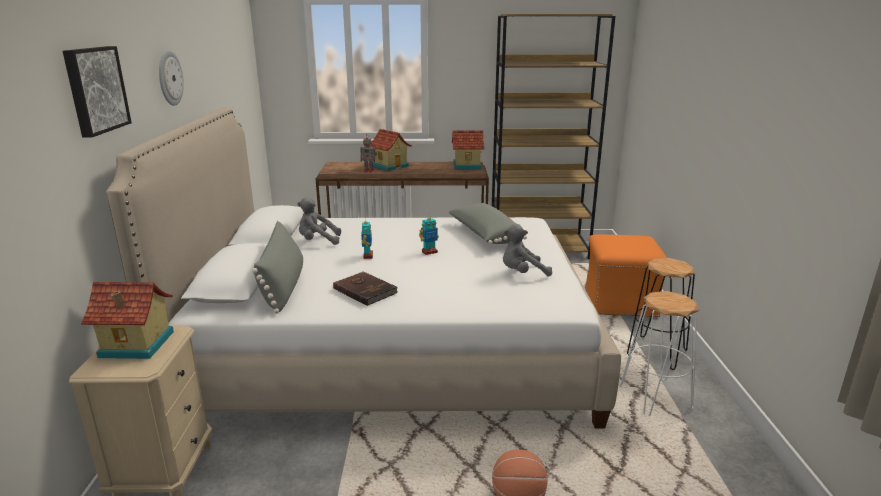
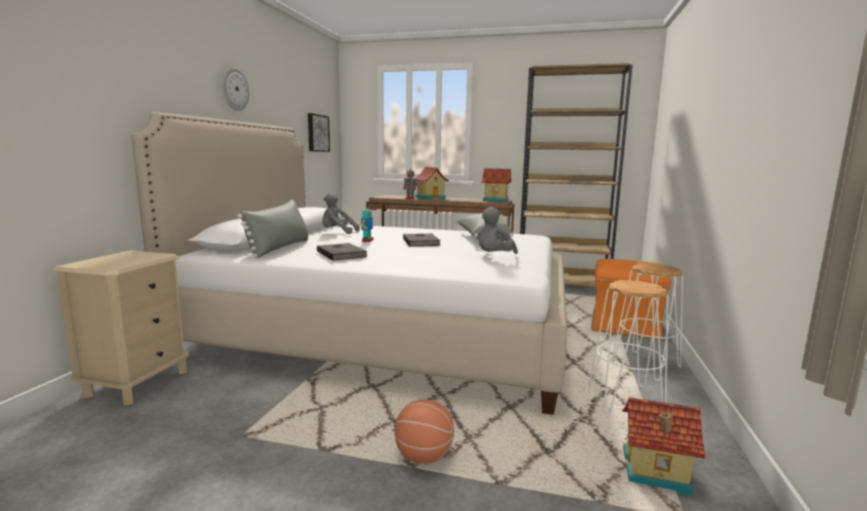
camera: 15 degrees right, 10 degrees down
picture [63,46,132,138] -> picture moved to [308,113,330,152]
toy house [81,282,174,359] -> toy house moved to [622,397,705,495]
toy robot [419,217,439,255] -> brown book [403,233,441,247]
grey plush toy [503,224,552,276] -> grey plush toy turned 60 degrees counterclockwise [477,207,518,254]
black stool [627,258,695,370] -> white stool [611,263,683,381]

